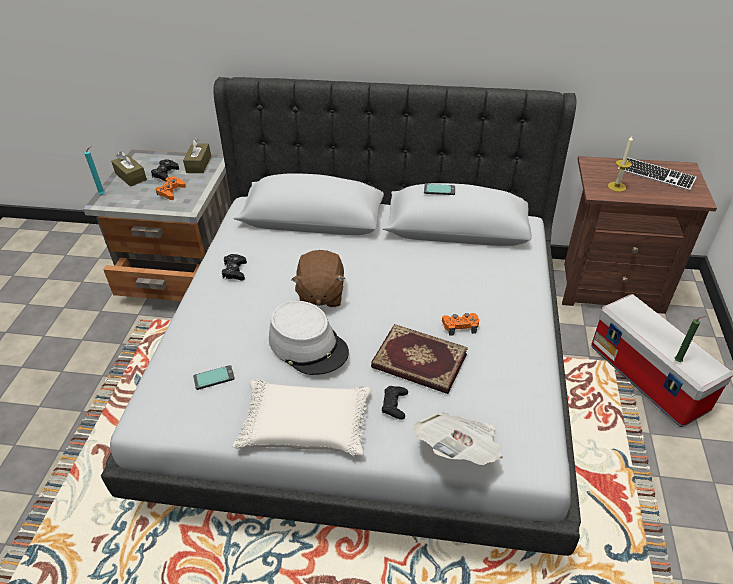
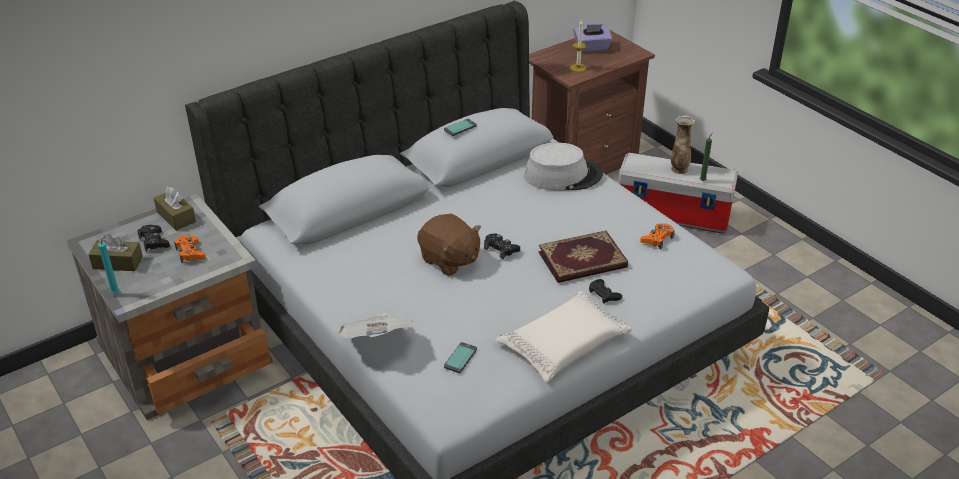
camera: 45 degrees left, 5 degrees down
black game controller [222,254,247,280] -> black game controller moved to [484,234,520,259]
grey hat [269,301,349,375] -> grey hat moved to [524,142,603,191]
newspaper [414,412,502,465] -> newspaper moved to [336,313,414,339]
orange game controller [442,313,479,336] -> orange game controller moved to [640,223,675,249]
keyboard [618,158,697,191] -> purple tissue box [573,24,612,52]
none -> vase [671,115,695,174]

